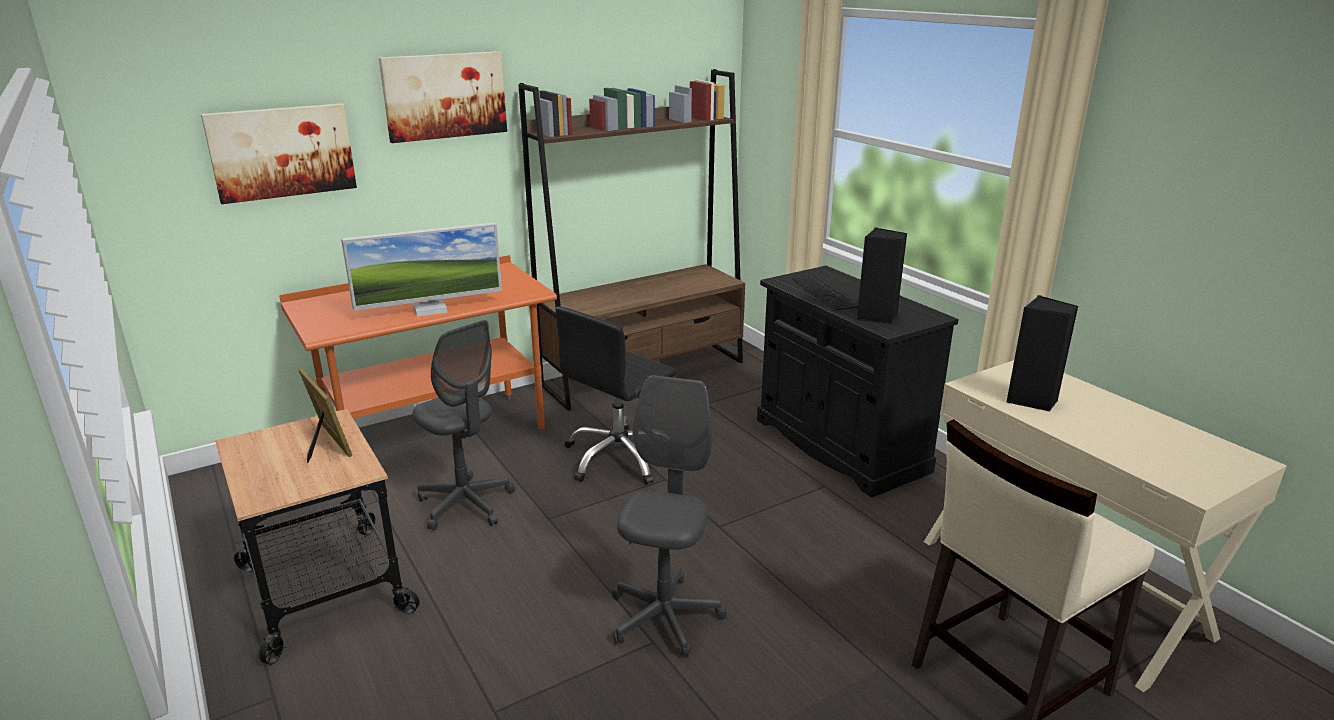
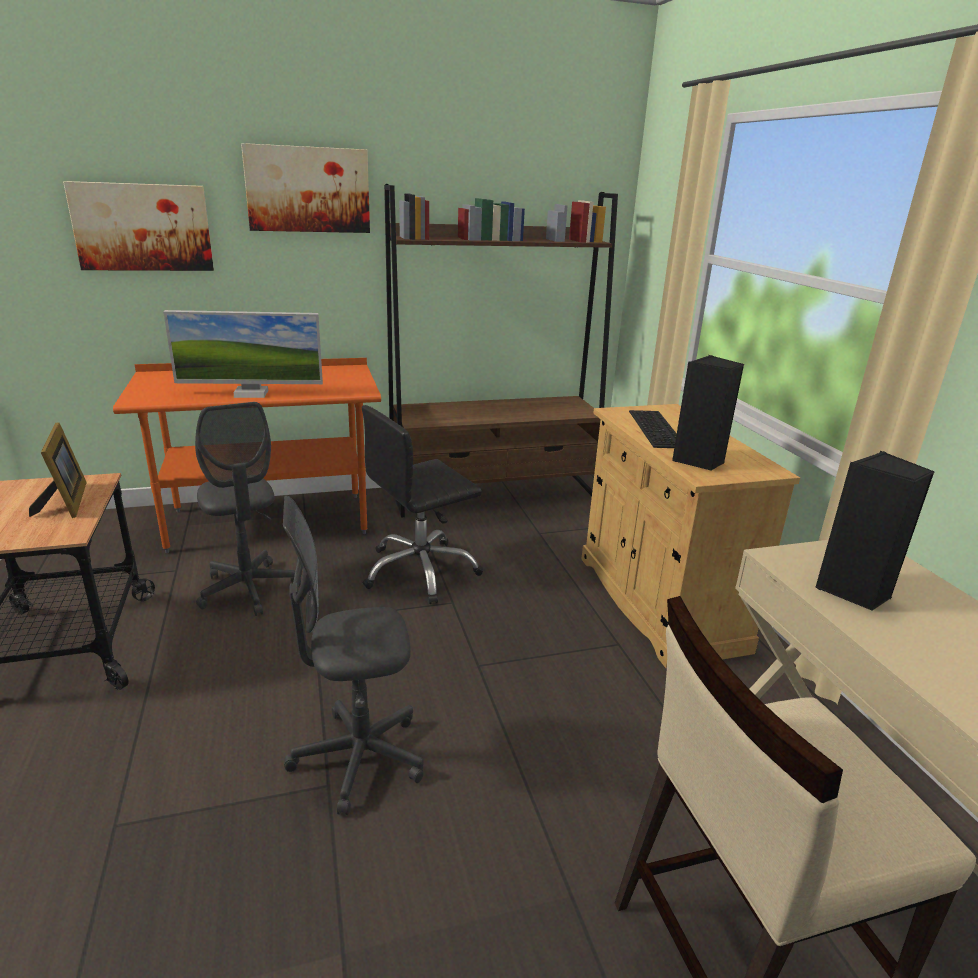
camera: 15 degrees right, 0 degrees up
grey office chair [612,375,727,657] -> grey office chair turned 135 degrees counterclockwise [283,496,423,815]
black cabinet [757,266,959,498] -> beige cabinet [581,404,800,668]

